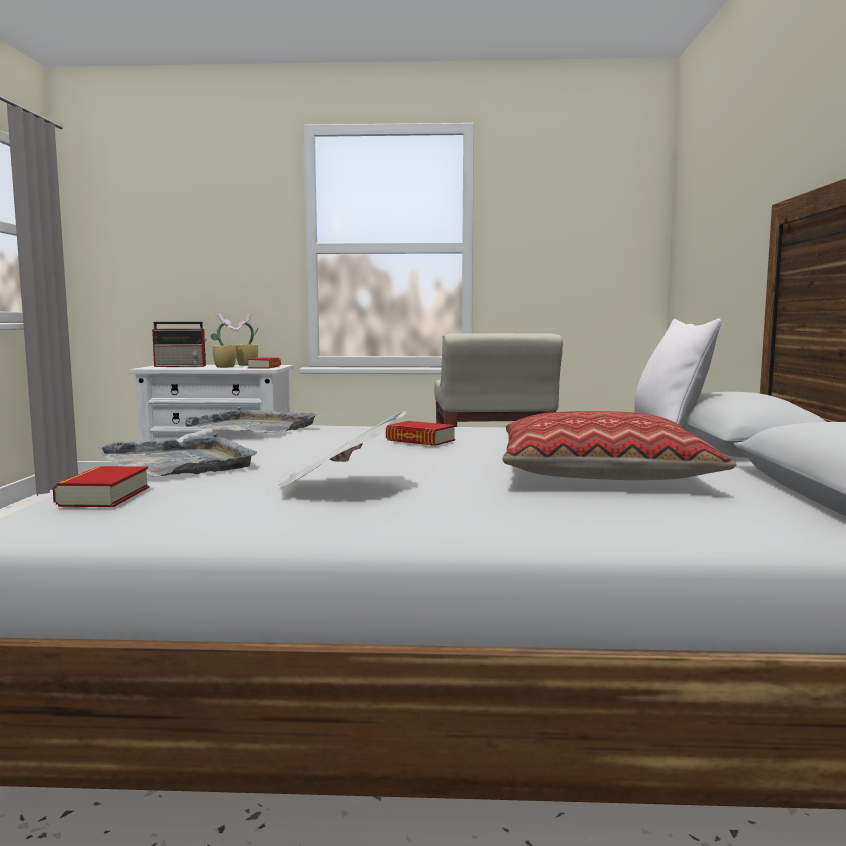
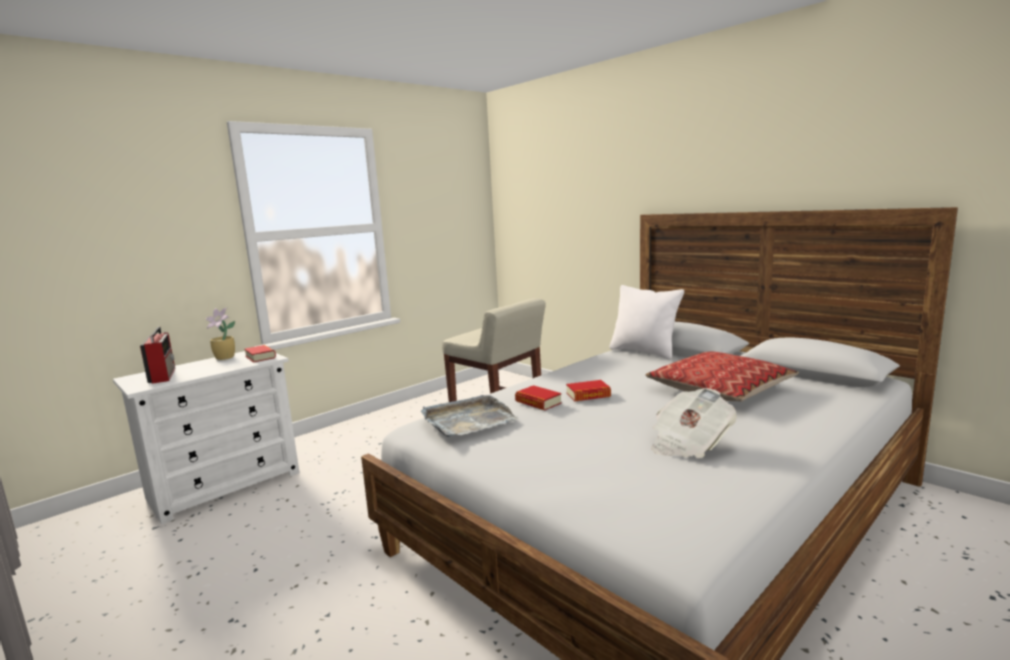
camera: 45 degrees left, 5 degrees up
book [53,466,149,507] -> book moved to [515,385,562,410]
grey tray [97,433,257,477] -> none
radio [152,322,206,367] -> radio turned 60 degrees counterclockwise [140,326,175,384]
potted plant [210,313,237,368] -> none

